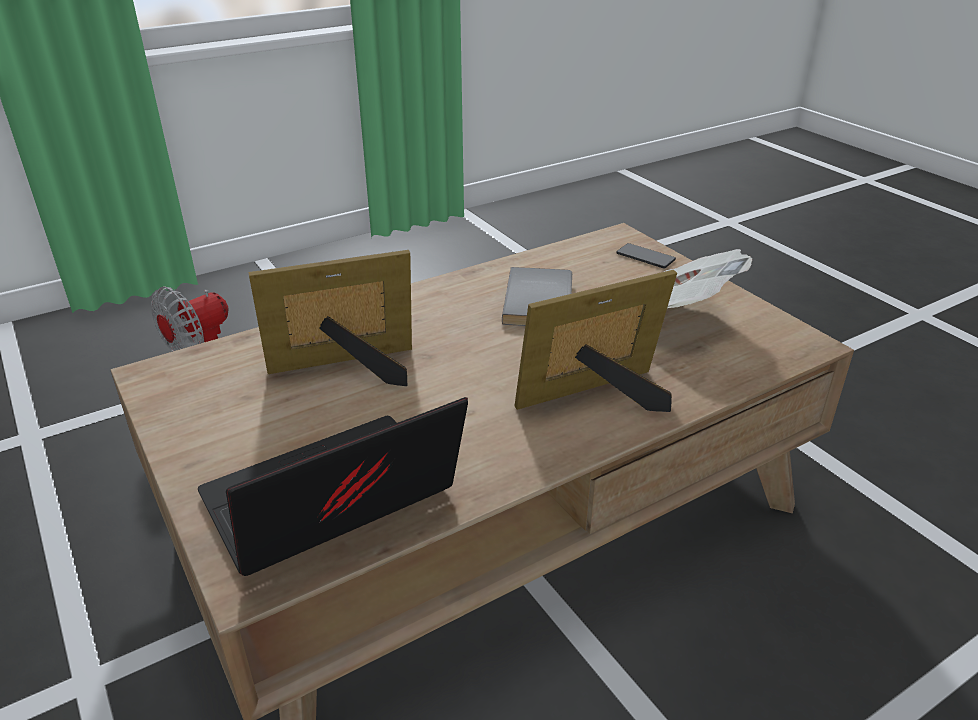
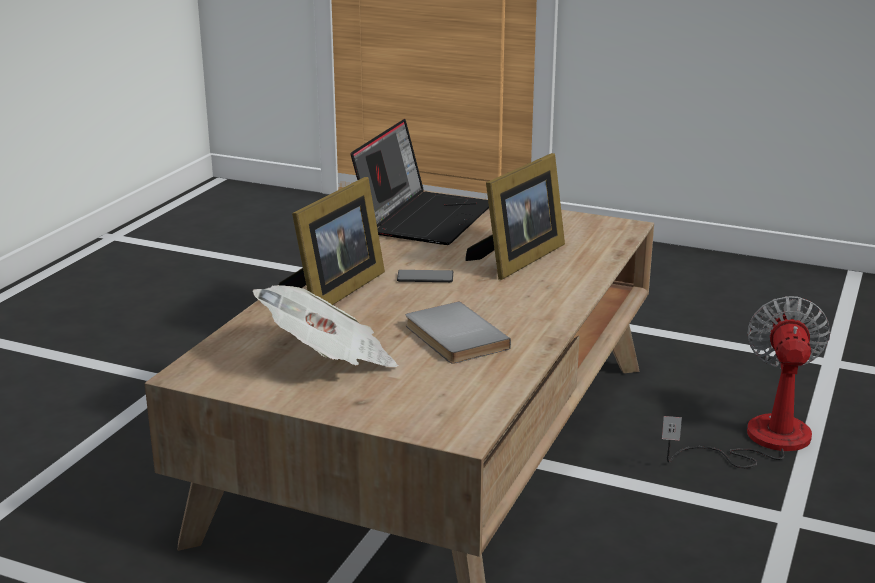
camera: 145 degrees right, 10 degrees down
phone [616,243,676,269] -> phone moved to [397,270,453,282]

